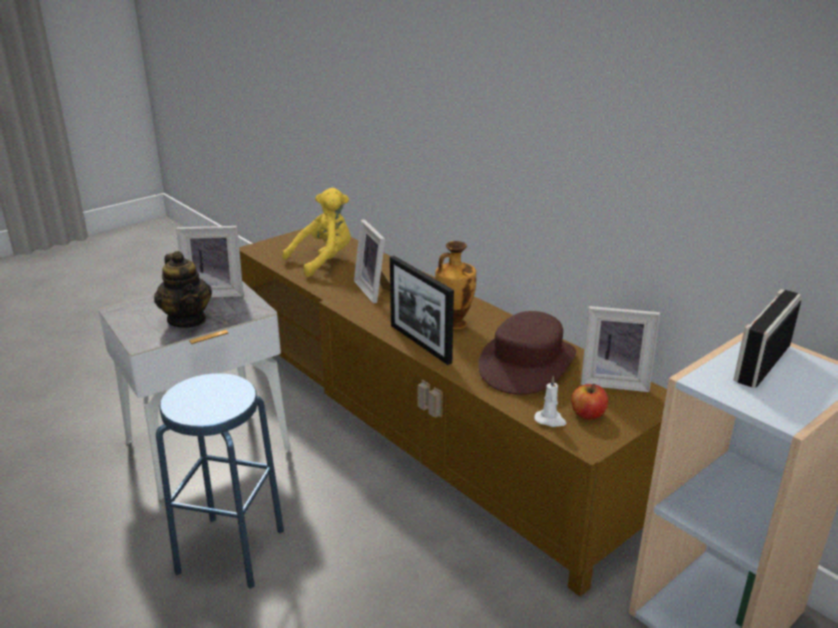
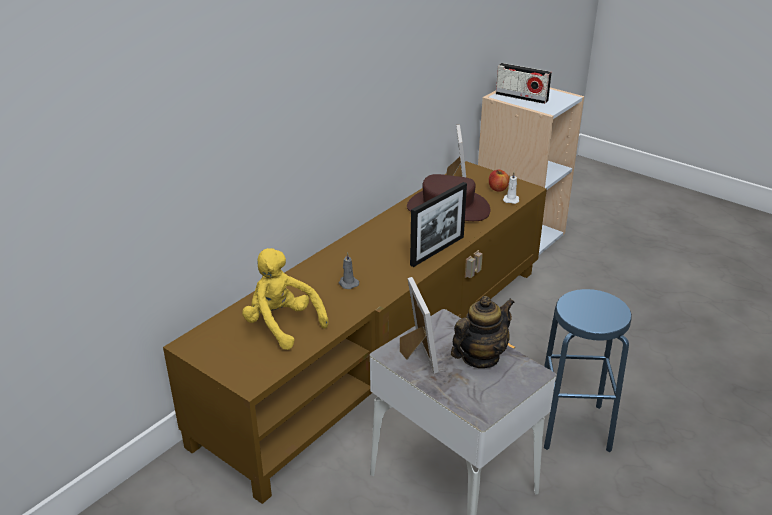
camera: 100 degrees left, 5 degrees up
picture frame [354,220,390,303] -> grey candle [338,252,359,289]
vase [435,241,476,329] -> none

